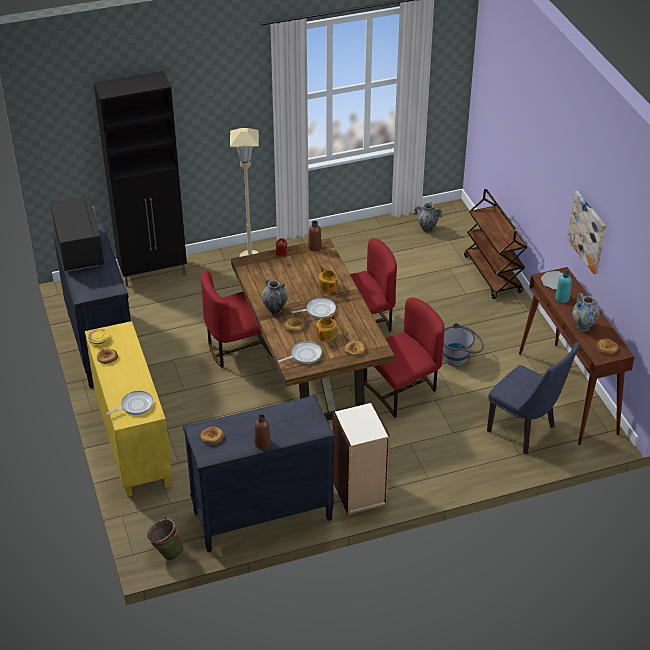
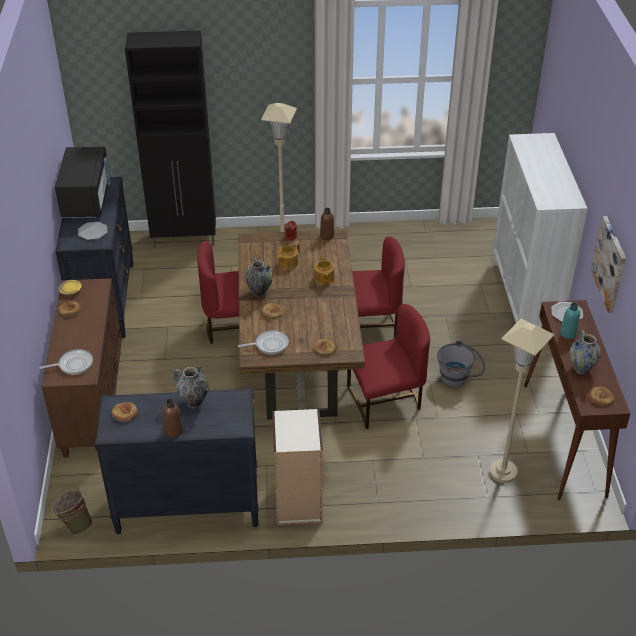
camera: 15 degrees right, 0 degrees up
yellow cabinet [85,321,172,497] -> brown cabinet [41,278,122,458]
frying pan [292,298,336,319] -> none
teapot [316,313,336,341] -> teapot moved to [277,243,300,269]
vase [414,202,442,233] -> vase moved to [173,366,210,409]
brown cart [464,189,527,299] -> white cabinet [493,133,587,328]
blue chair [487,342,579,454] -> beige floor lamp [490,319,555,483]
none -> plate [78,222,108,240]

